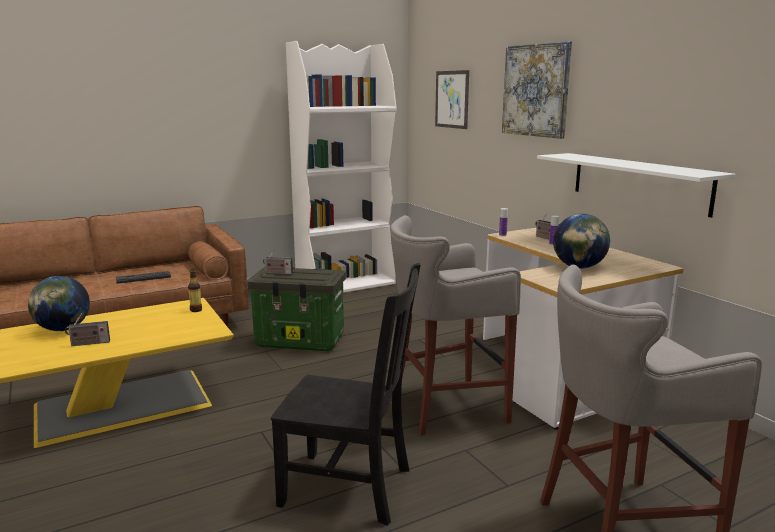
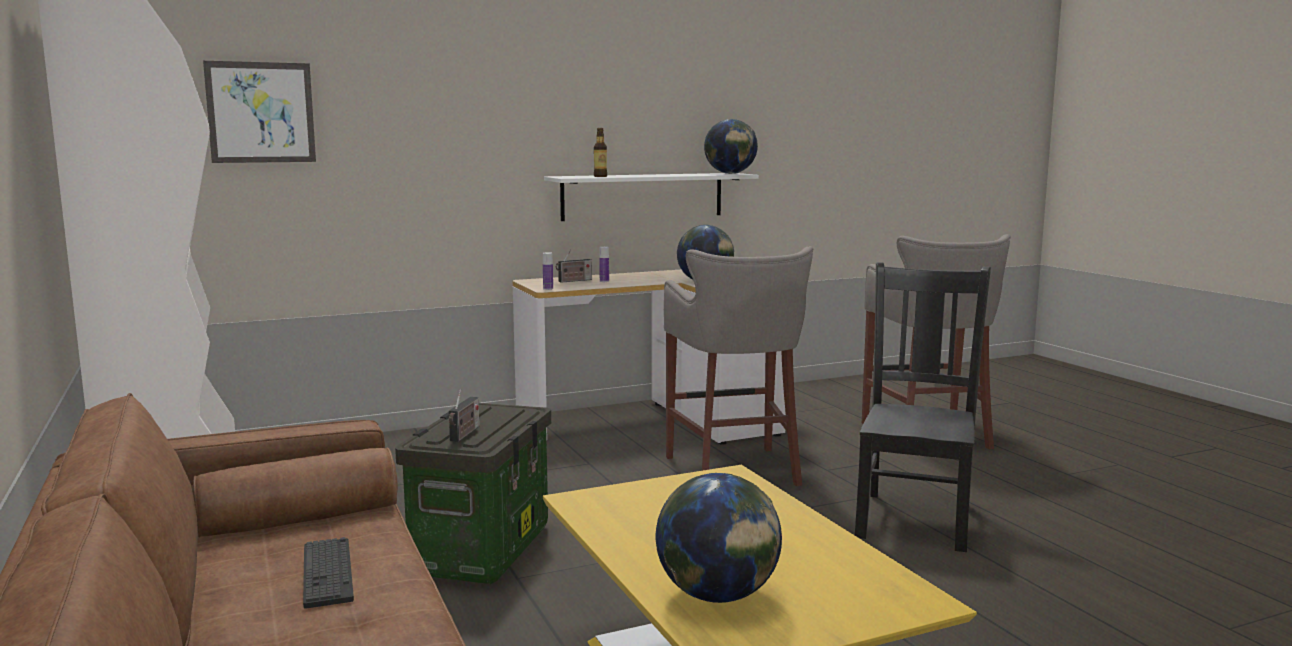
camera: 85 degrees left, 5 degrees down
radio [65,314,110,346] -> none
bottle [188,269,202,312] -> bottle moved to [594,128,607,177]
picture [502,41,572,139] -> none
none -> globe [704,119,758,174]

